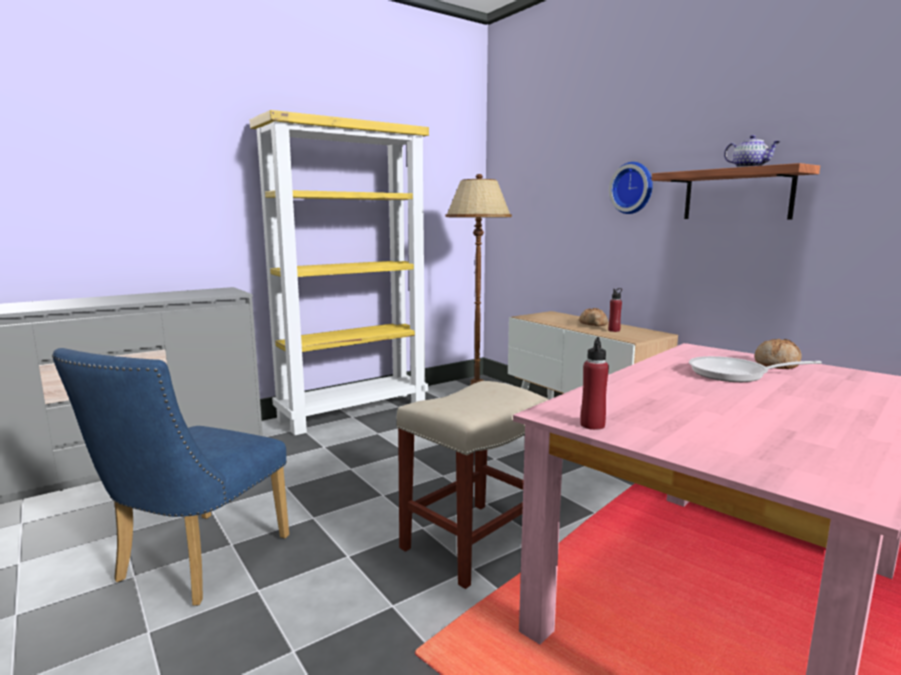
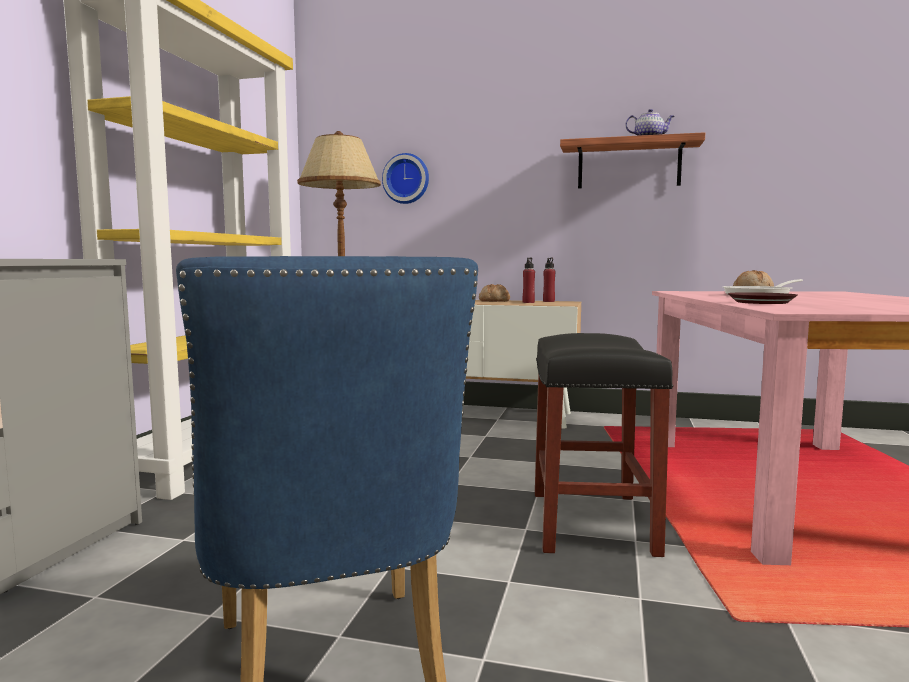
camera: 40 degrees left, 5 degrees down
beige stool [397,381,549,589] -> black stool [535,333,673,557]
red bottle [580,337,609,430] -> red bottle moved to [543,258,555,302]
wall clock [609,162,653,214] -> wall clock moved to [382,153,429,204]
none -> brown plate [728,292,797,304]

